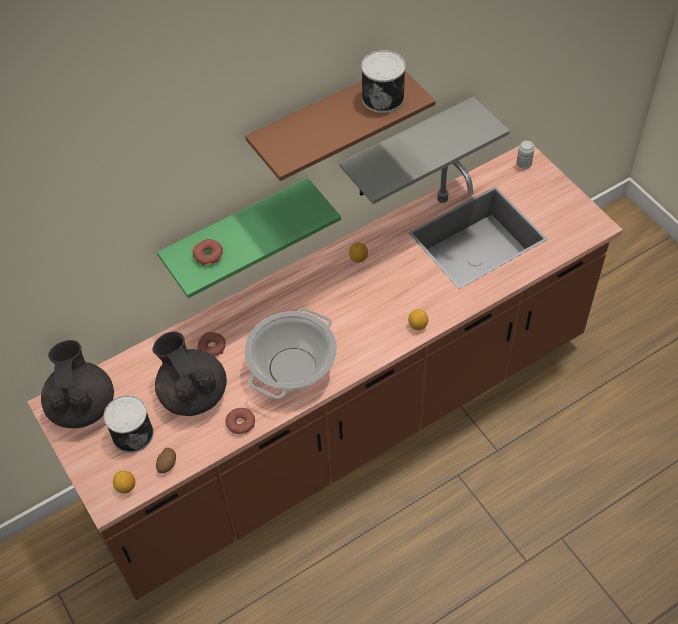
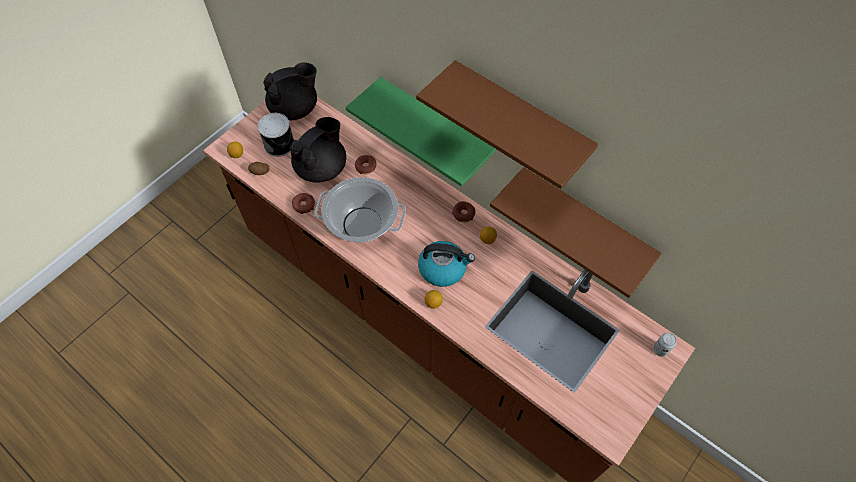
camera: 70 degrees right, 5 degrees up
donut [193,239,223,266] -> donut moved to [452,201,475,223]
grey shelf [339,96,509,204] -> brown shelf [490,167,662,298]
can [361,50,406,113] -> none
none -> kettle [418,241,475,287]

